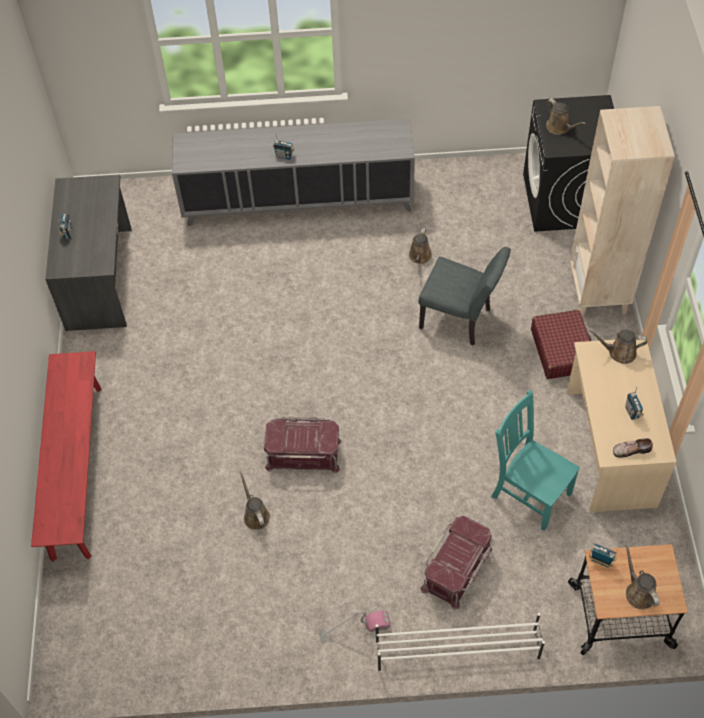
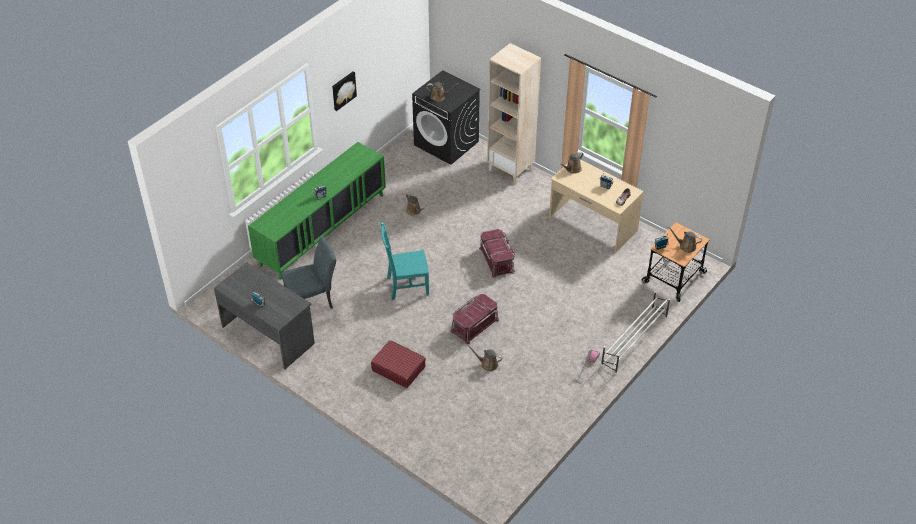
camera: 50 degrees left, 10 degrees down
red bench [31,351,102,562] -> none
grey cabinet [172,119,415,226] -> green cabinet [248,142,386,280]
grey chair [419,247,511,346] -> grey chair moved to [281,237,336,309]
red storage box [421,516,494,610] -> red storage box moved to [479,229,516,278]
turquoise chair [491,390,580,531] -> turquoise chair moved to [381,222,429,300]
red suitcase [531,310,591,379] -> red suitcase moved to [371,340,426,388]
none -> picture [332,71,357,111]

